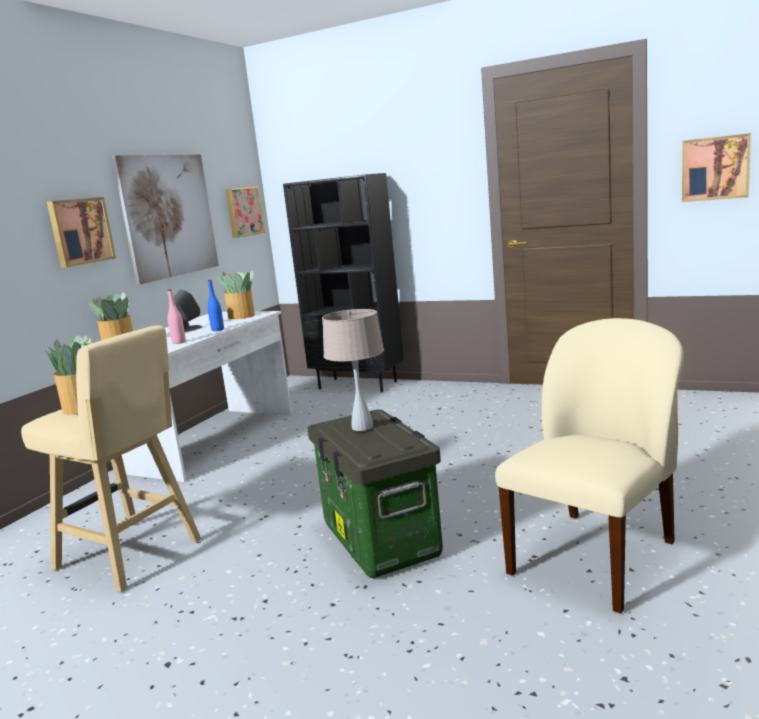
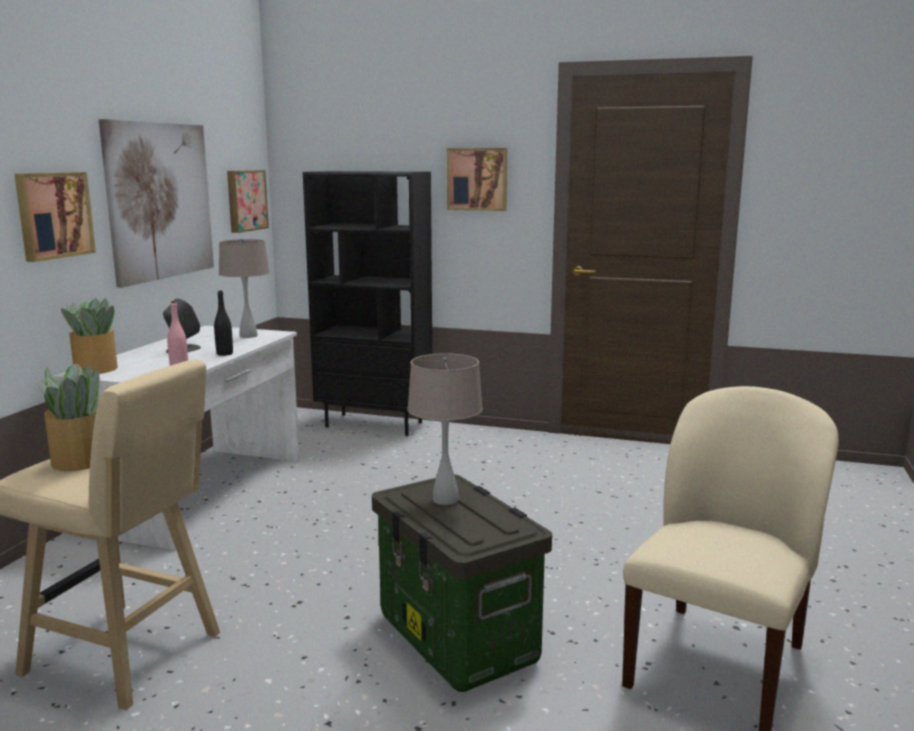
camera: 10 degrees left, 0 degrees up
blue bottle [208,280,224,331] -> black bottle [214,290,233,356]
potted plant [217,270,255,319] -> beige table lamp [219,239,270,338]
picture [682,133,751,202] -> picture moved to [447,148,507,211]

